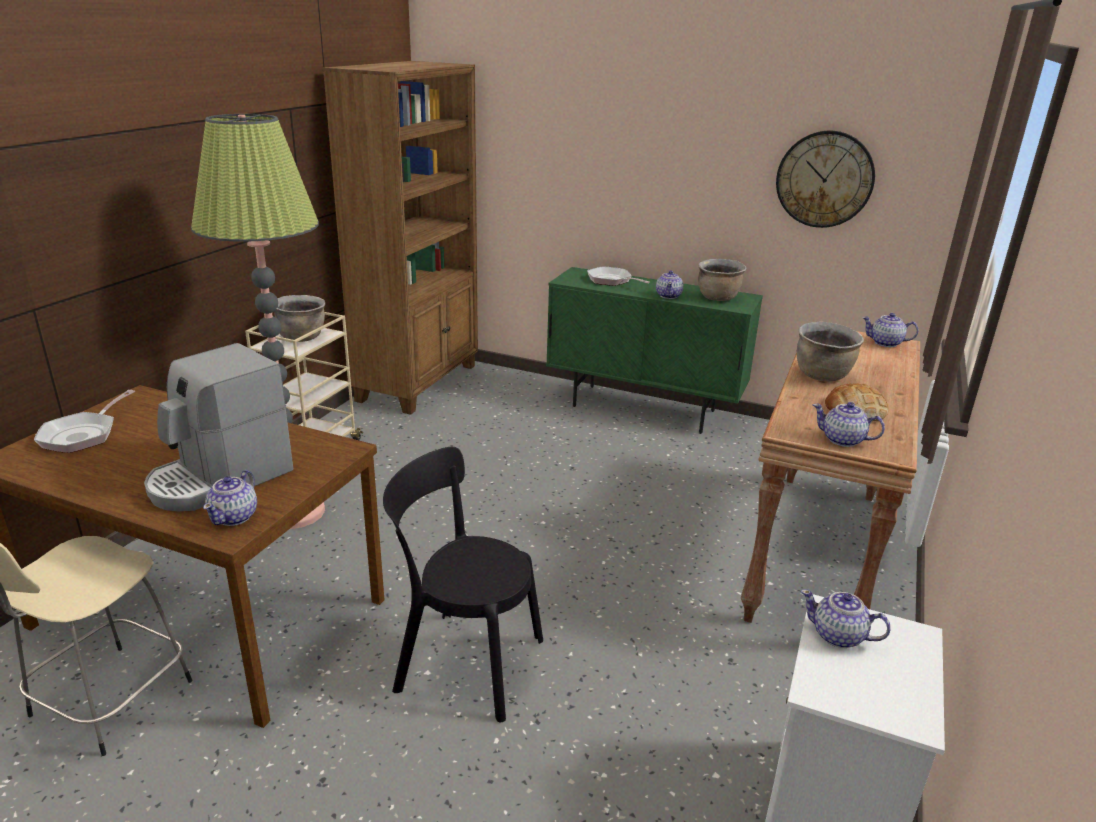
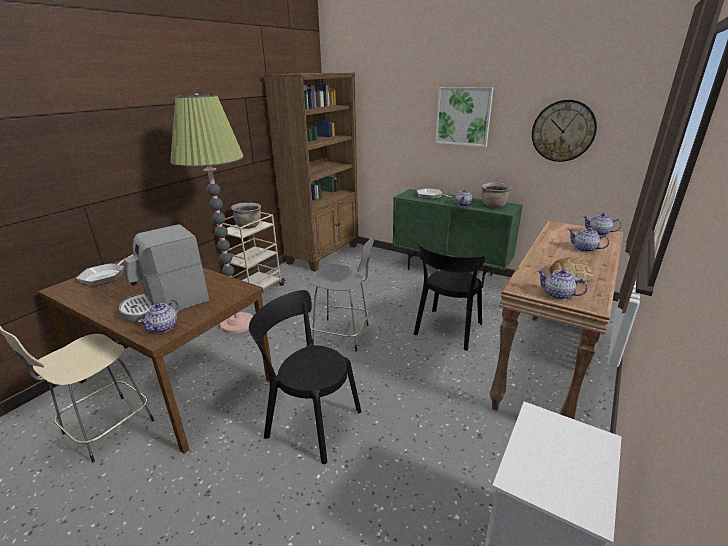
camera: 10 degrees right, 0 degrees up
brown cooking pot [797,321,864,381] -> none
teapot [801,589,891,648] -> teapot moved to [568,228,609,252]
none -> grey stool [310,235,374,351]
none -> black chair [414,243,485,351]
none -> picture [435,87,494,147]

